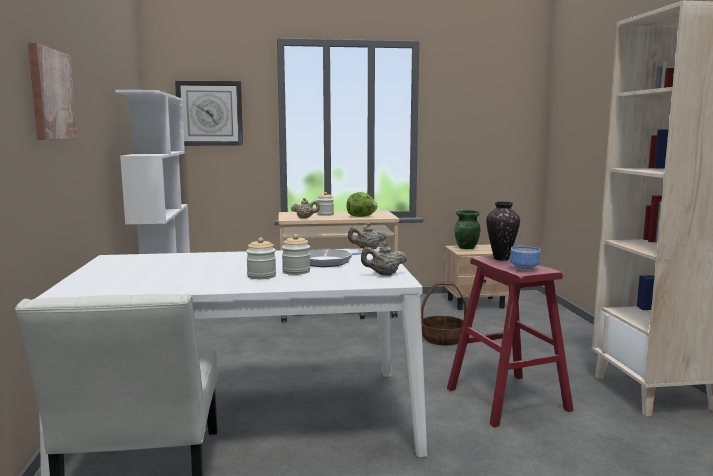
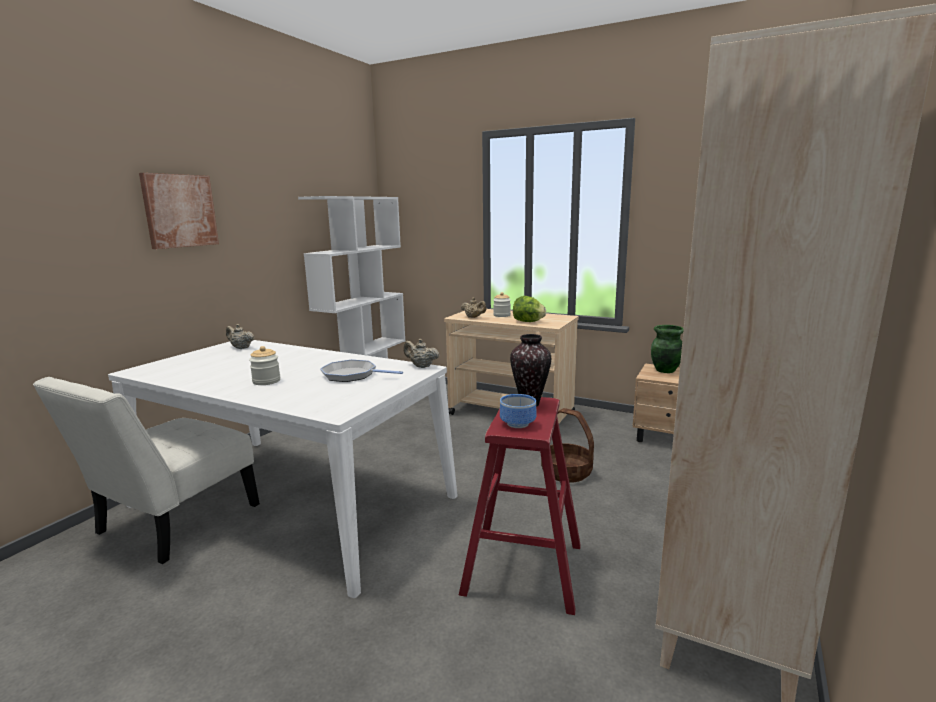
camera: 35 degrees right, 5 degrees up
wall clock [175,81,243,146] -> none
jar [282,234,310,275] -> none
beige teapot [361,242,407,276] -> beige teapot moved to [226,324,254,349]

